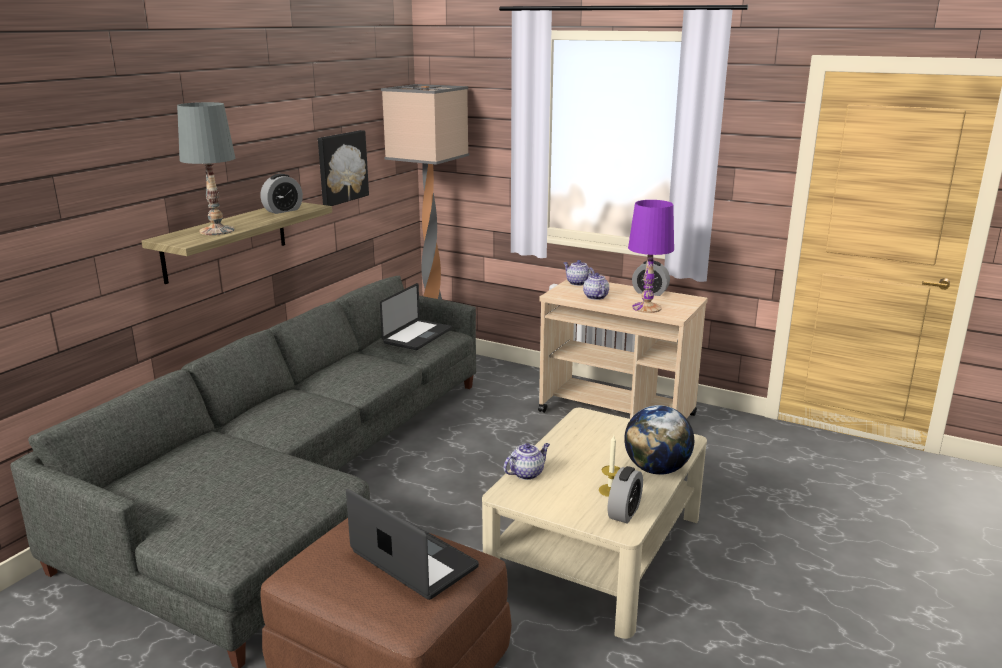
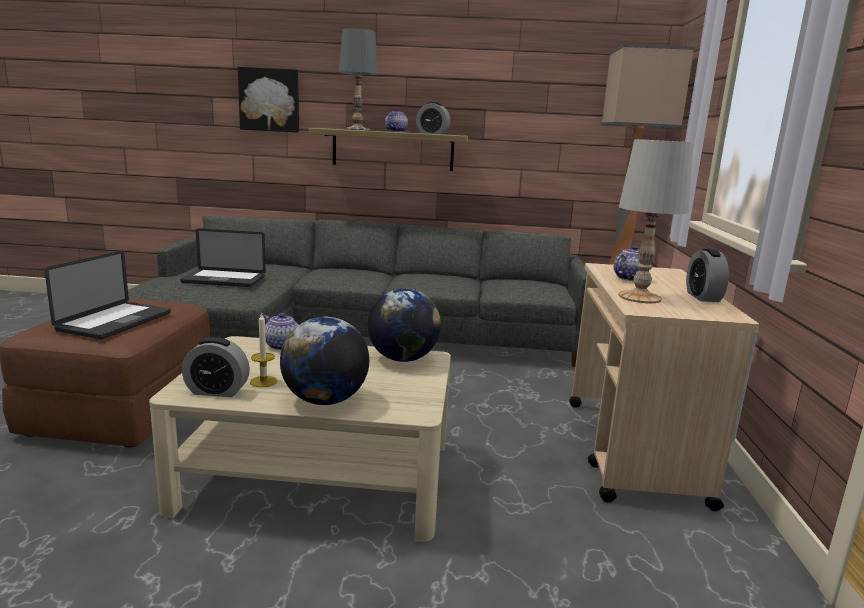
camera: 65 degrees right, 5 degrees down
picture [318,130,369,206] -> picture moved to [238,67,299,133]
laptop [380,283,452,350] -> laptop moved to [180,228,266,287]
teapot [563,260,595,286] -> teapot moved to [385,108,408,132]
purple table lamp [628,200,674,313] -> white table lamp [619,139,694,303]
none -> globe [367,288,441,362]

